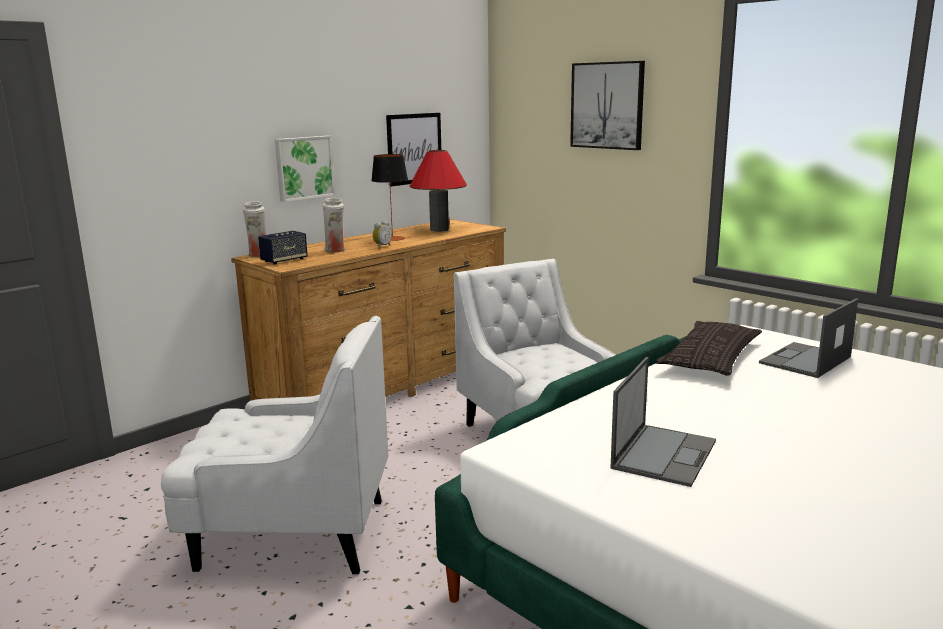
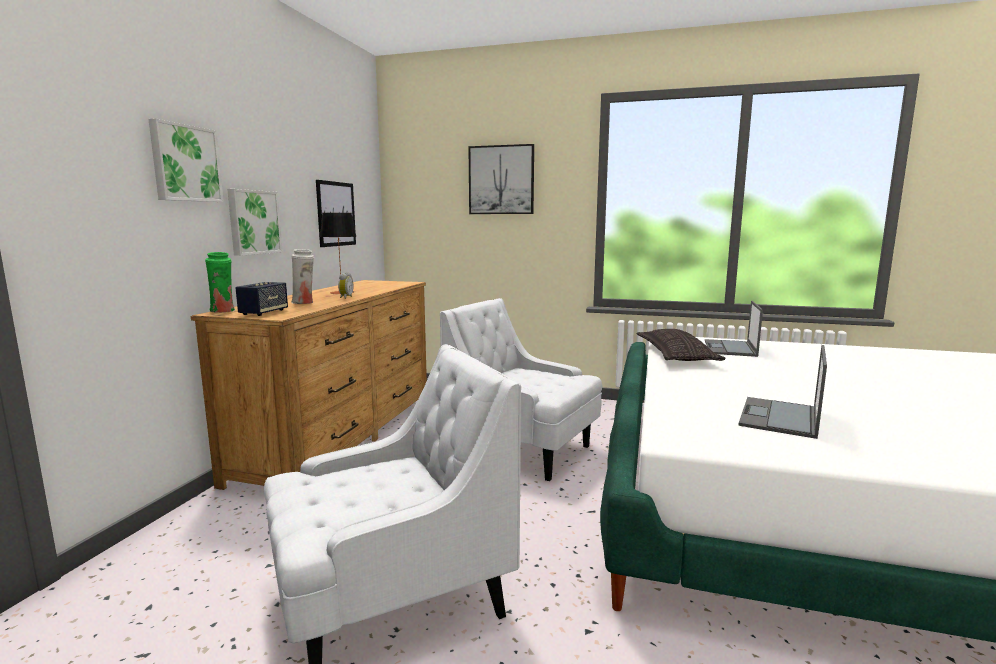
camera: 30 degrees left, 5 degrees down
white vase [243,201,266,257] -> green vase [205,252,235,313]
red table lamp [410,150,467,232] -> none
laptop [610,357,716,487] -> laptop turned 150 degrees counterclockwise [739,345,827,439]
none -> picture [148,118,224,202]

